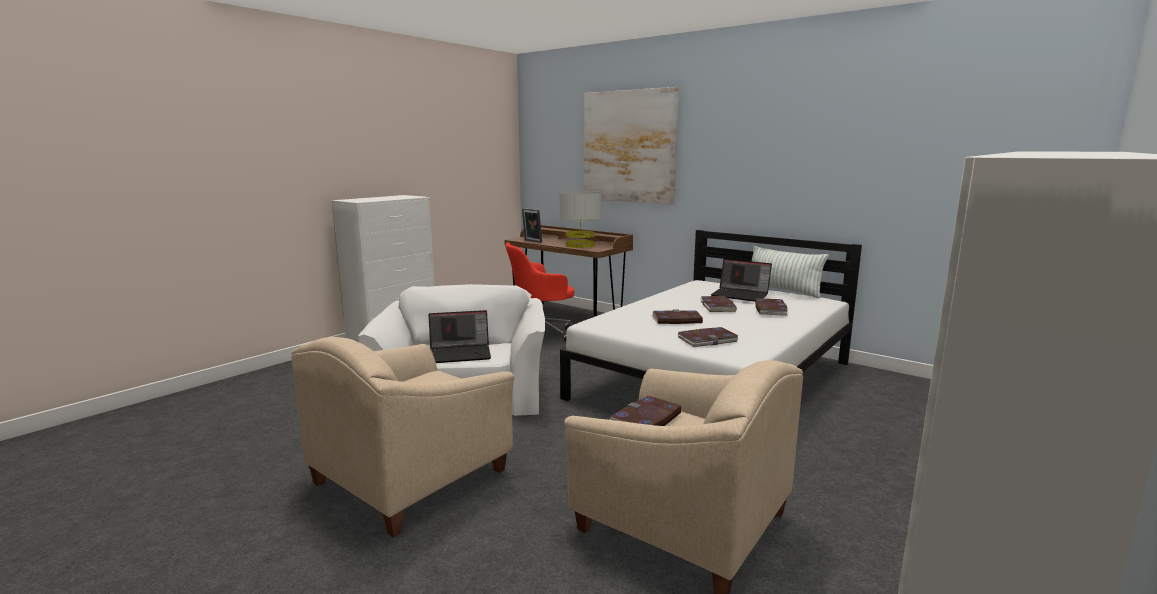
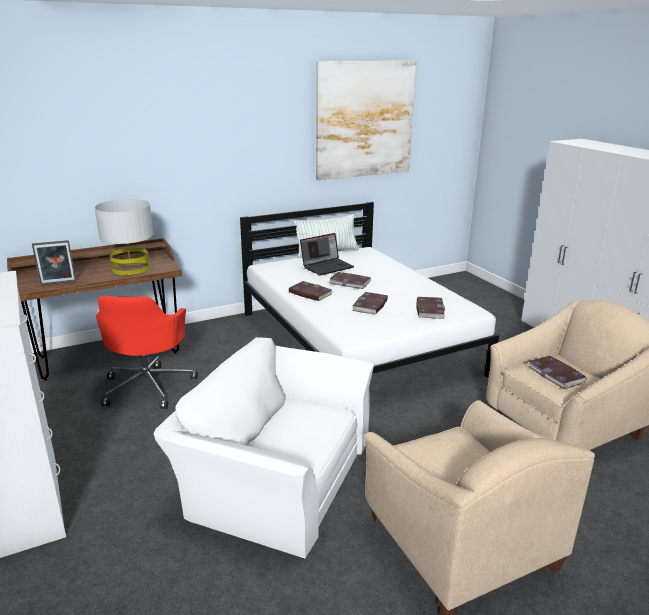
camera: 65 degrees left, 10 degrees up
laptop [428,310,491,363] -> none
picture [584,87,679,205] -> picture moved to [316,61,416,180]
book [755,298,788,316] -> book moved to [289,281,333,301]

